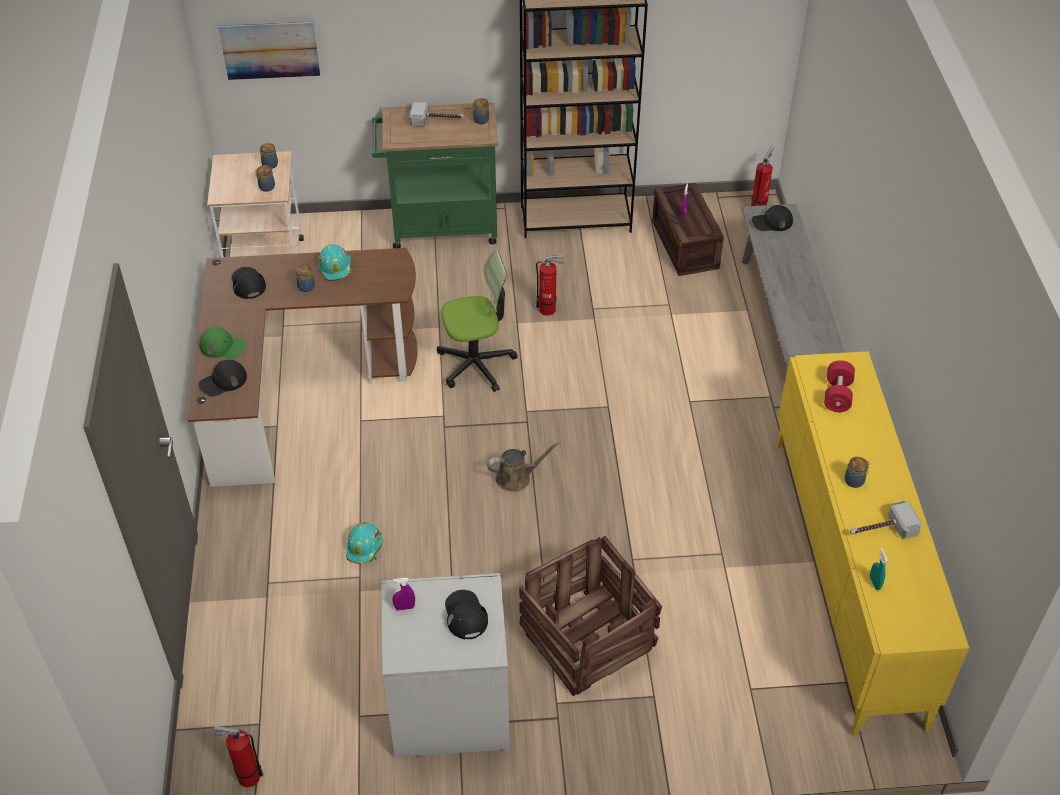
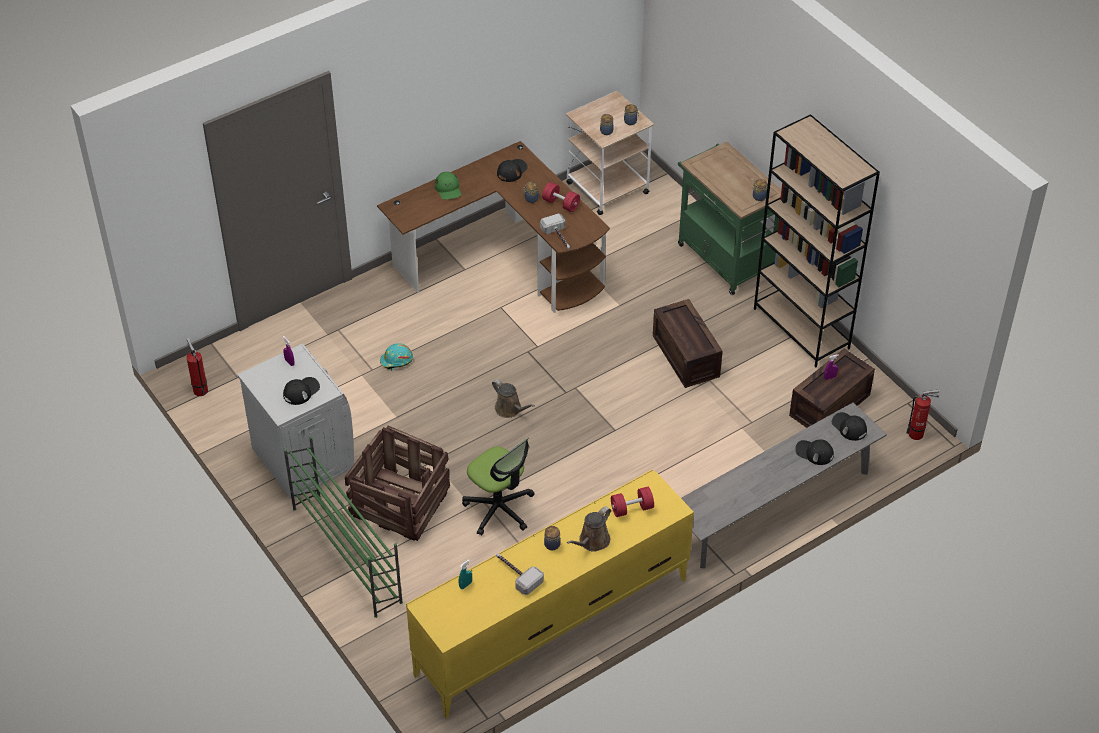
camera: 60 degrees right, 0 degrees up
black cap [199,360,247,397] -> black cap moved to [795,439,834,465]
picture [218,22,320,80] -> none
turquoise hard hat [319,244,353,281] -> red dumbbell [542,182,580,212]
hammer [409,102,464,126] -> hammer moved to [540,213,570,249]
office chair [437,250,518,392] -> office chair moved to [462,438,535,536]
fire extinguisher [536,255,565,316] -> crate [653,299,723,388]
none -> green shoe rack [284,437,403,618]
none -> brown watering can [567,506,611,552]

